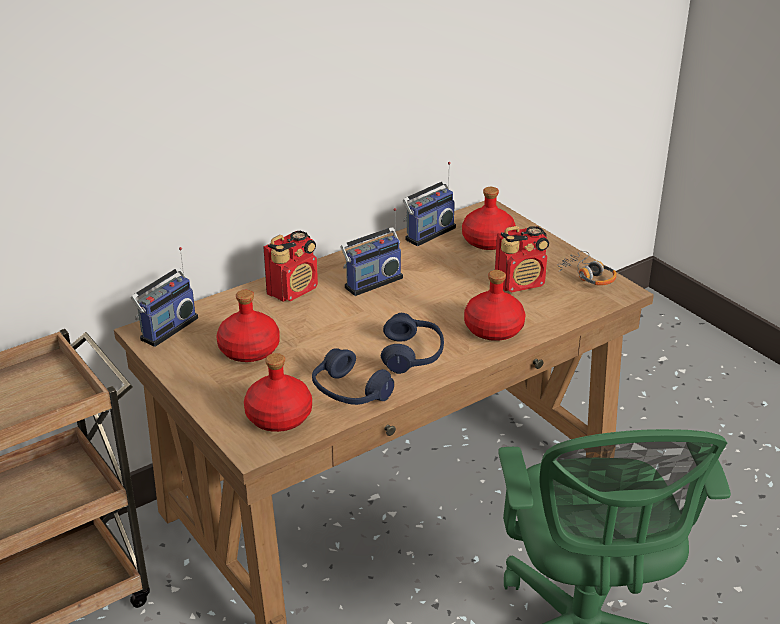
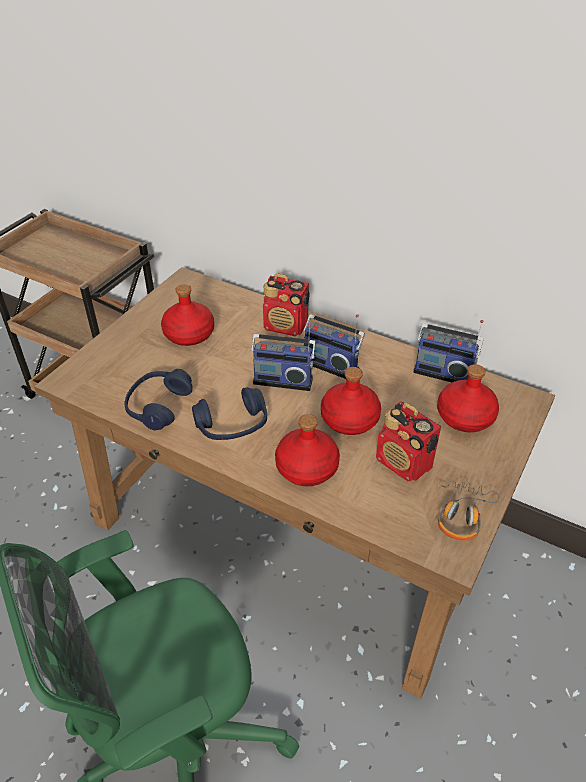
camera: 65 degrees right, 10 degrees up
radio [131,247,198,347] -> radio moved to [251,324,316,391]
red bottle [244,353,312,432] -> red bottle moved to [321,367,381,435]

